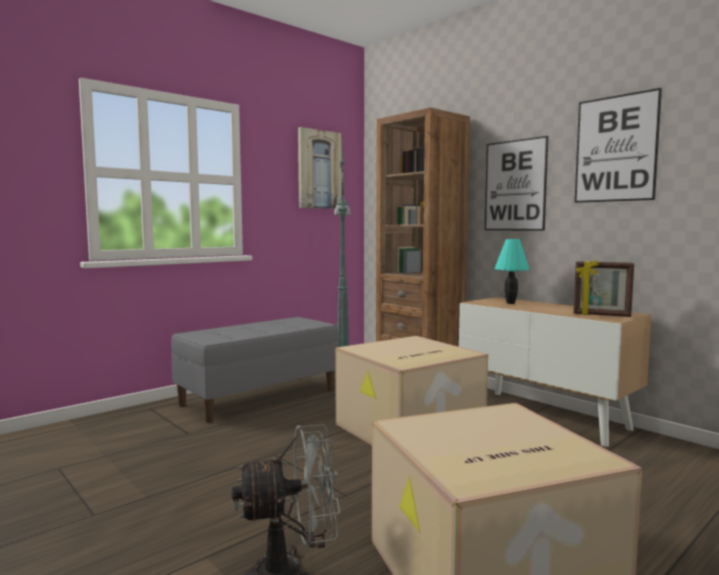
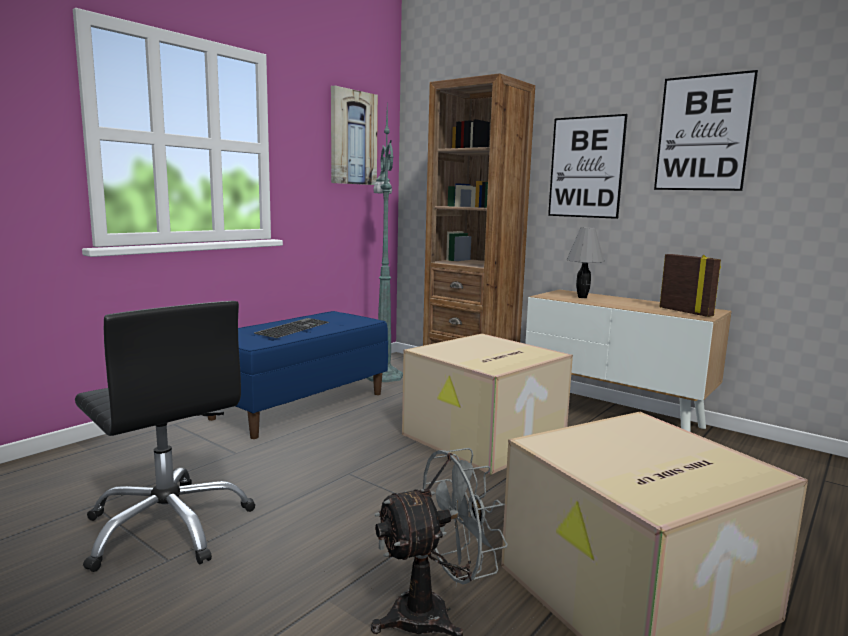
camera: 10 degrees left, 5 degrees up
grey bench [171,317,339,423] -> blue bench [208,311,388,439]
turquoise table lamp [494,239,530,304] -> grey table lamp [567,227,604,298]
picture frame [573,260,634,317] -> picture frame turned 135 degrees counterclockwise [660,254,721,317]
none -> black office chair [75,301,256,572]
none -> keyboard [254,318,329,338]

